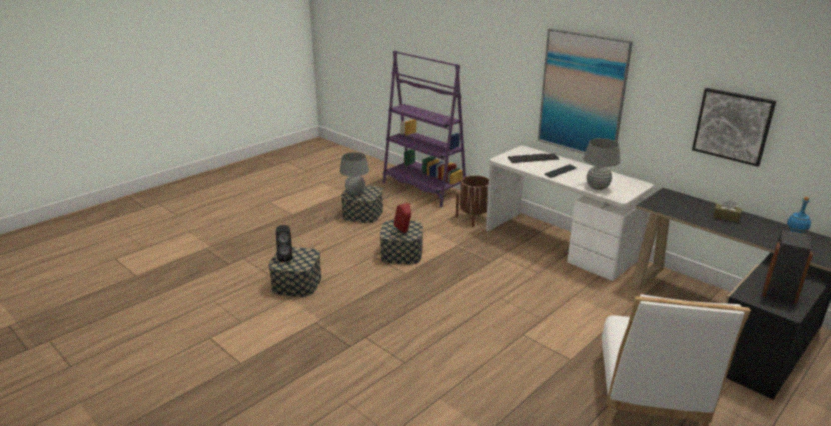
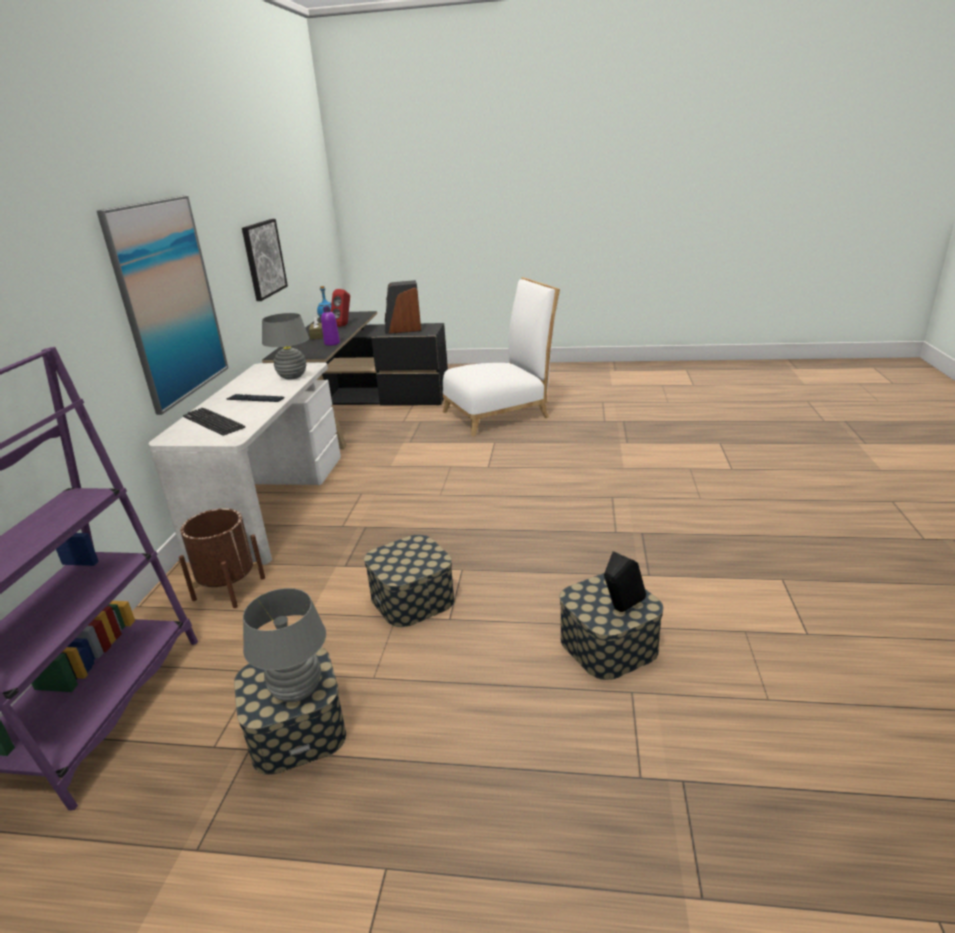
camera: 125 degrees left, 0 degrees up
red speaker [394,203,411,233] -> red speaker moved to [331,289,350,327]
none -> purple bottle [321,306,340,346]

